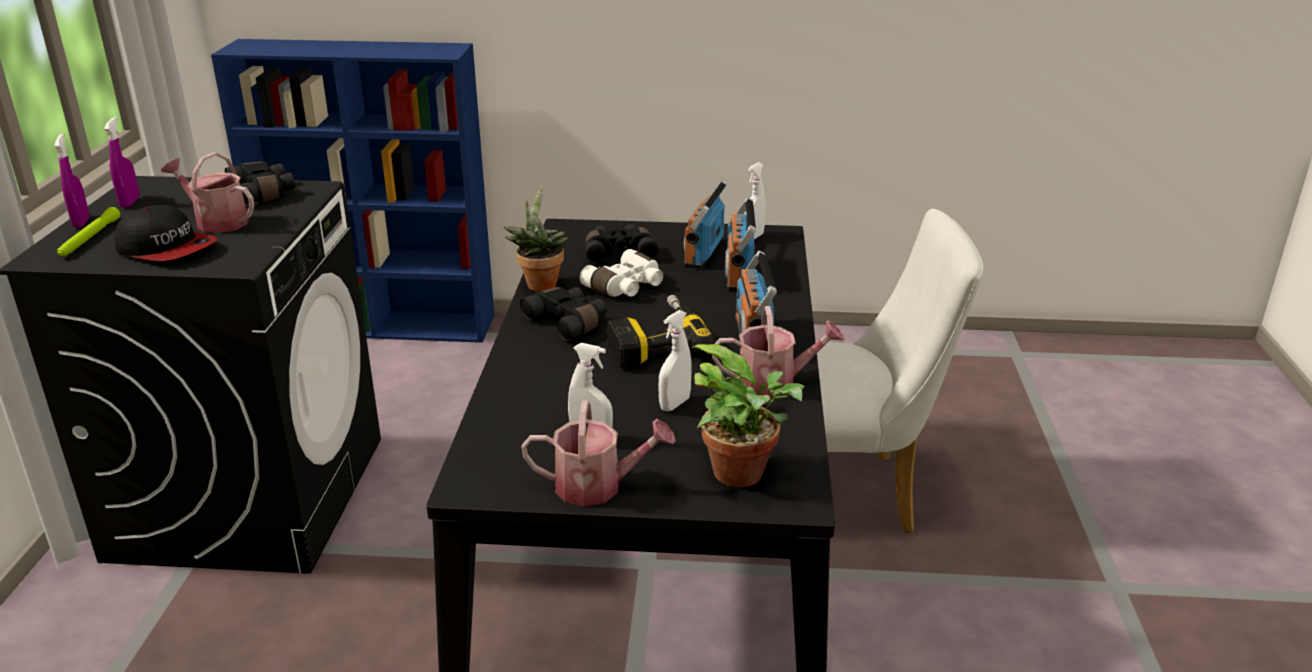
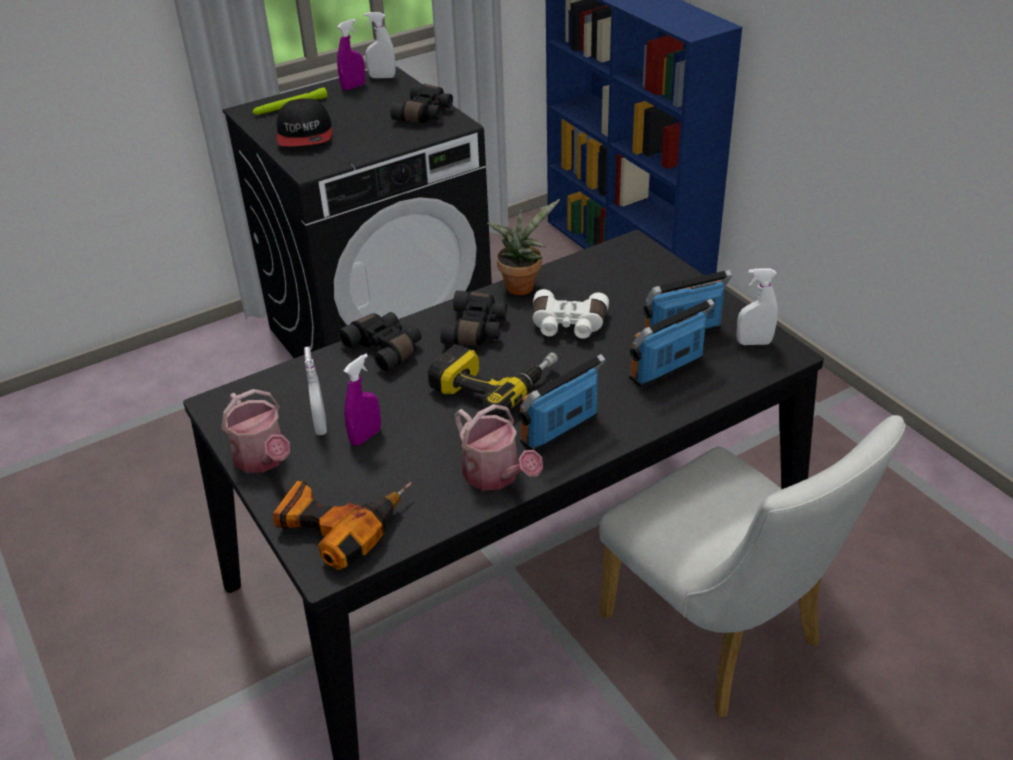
camera: 55 degrees right, 10 degrees up
purple spray bottle [54,134,89,228] -> purple spray bottle moved to [344,353,381,446]
watering can [161,152,255,233] -> none
black binoculars [585,224,659,263] -> black binoculars moved to [338,312,421,372]
white spray bottle [658,310,692,411] -> white spray bottle moved to [364,12,396,78]
potted plant [690,344,804,487] -> power drill [273,481,412,570]

